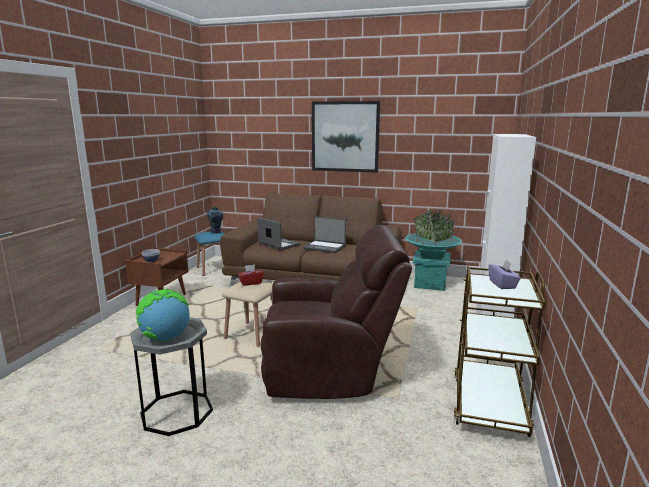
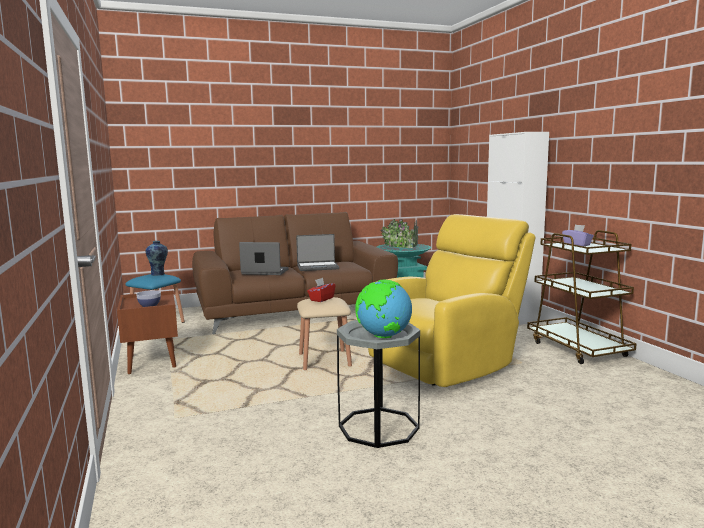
camera: 35 degrees left, 5 degrees down
brown armchair [261,225,412,399] -> yellow armchair [368,214,536,387]
picture [312,101,380,173] -> none

